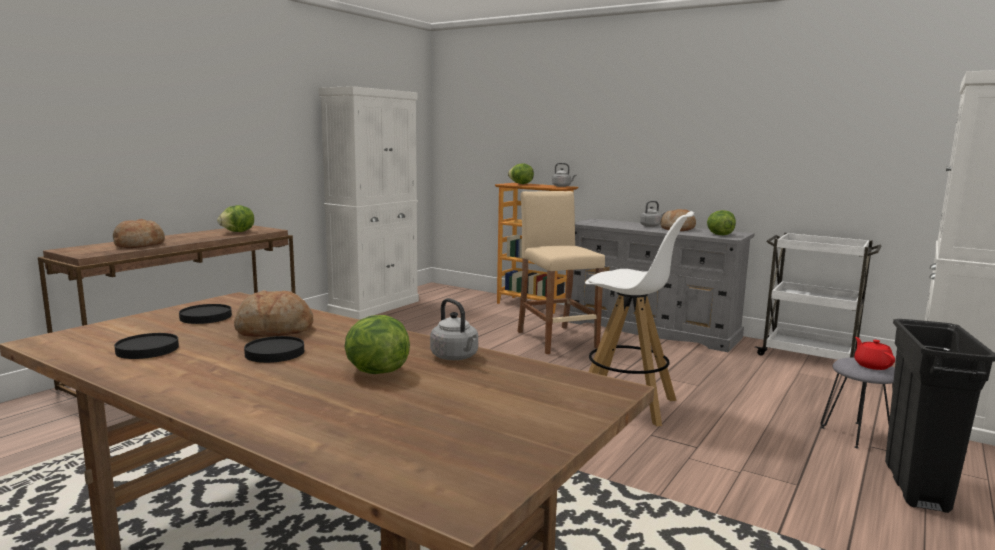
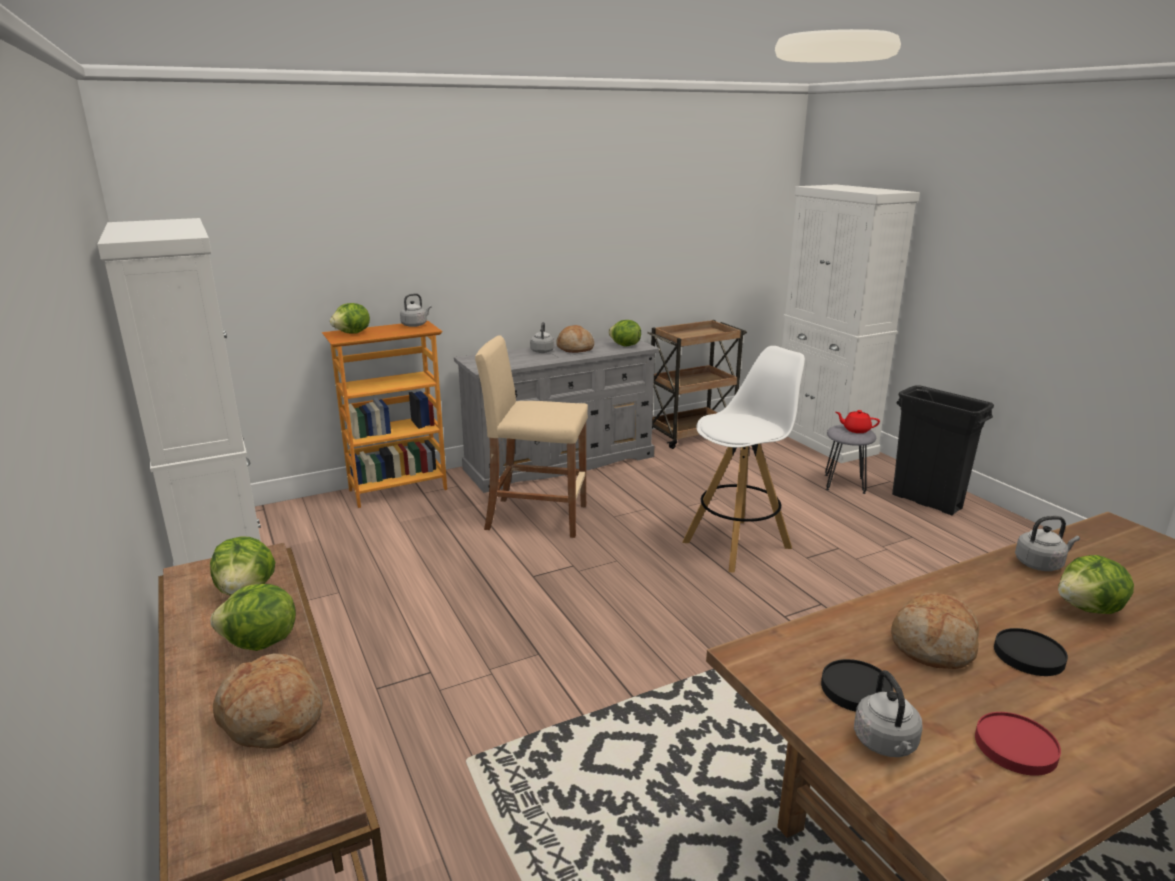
camera: 60 degrees left, 10 degrees up
black plate [114,333,179,359] -> red plate [975,712,1061,776]
white cart [755,233,881,360] -> brown cart [647,320,747,449]
none -> lettuce [211,584,296,651]
none -> grey kettle [854,670,922,757]

